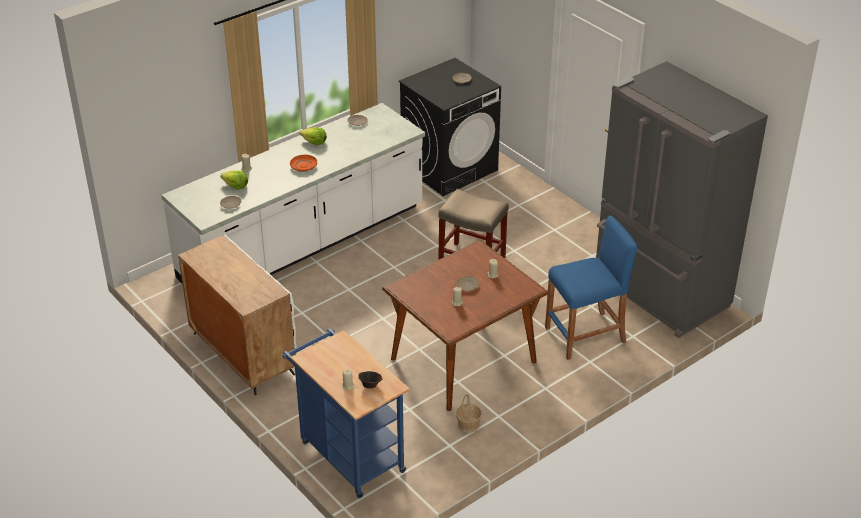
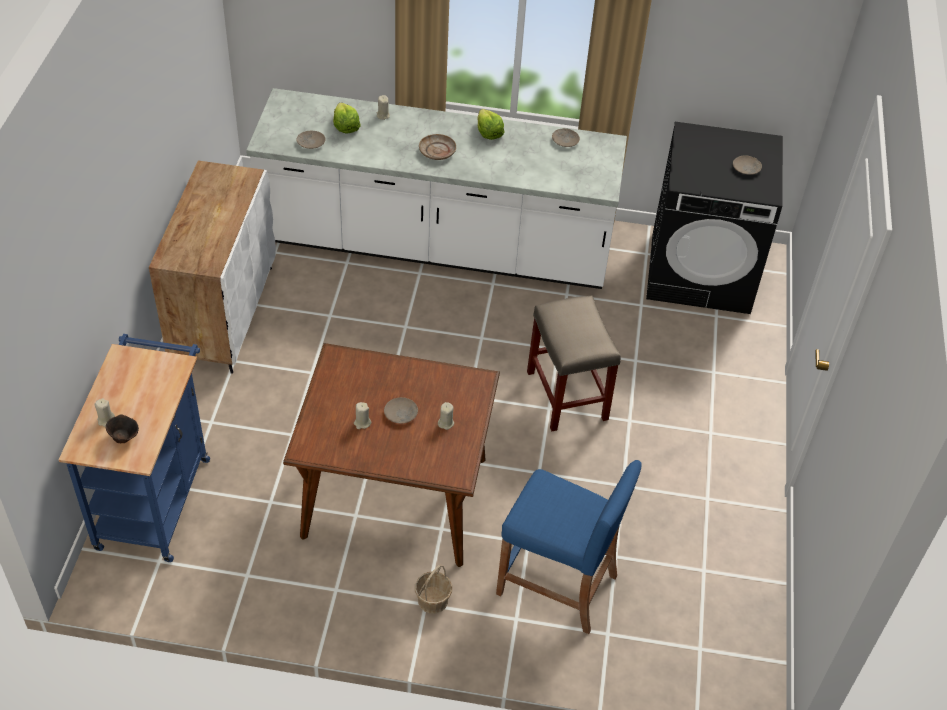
camera: 45 degrees right, 10 degrees up
orange plate [290,155,317,172] -> beige plate [419,134,456,160]
basket [456,394,482,433] -> basket moved to [415,564,452,614]
grey fridge [596,61,768,338] -> none

